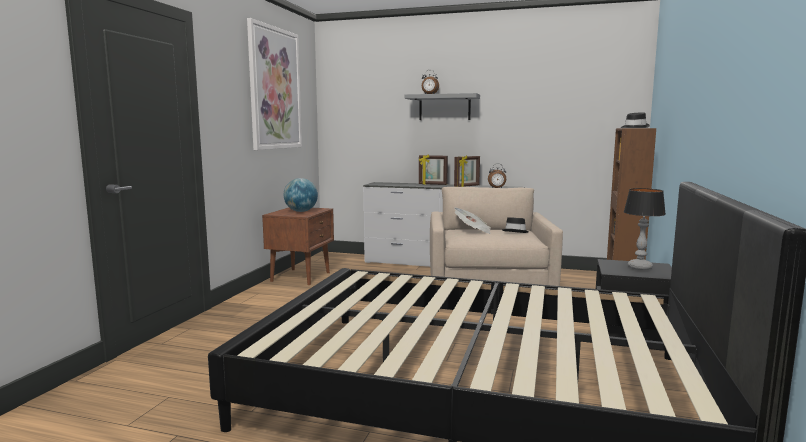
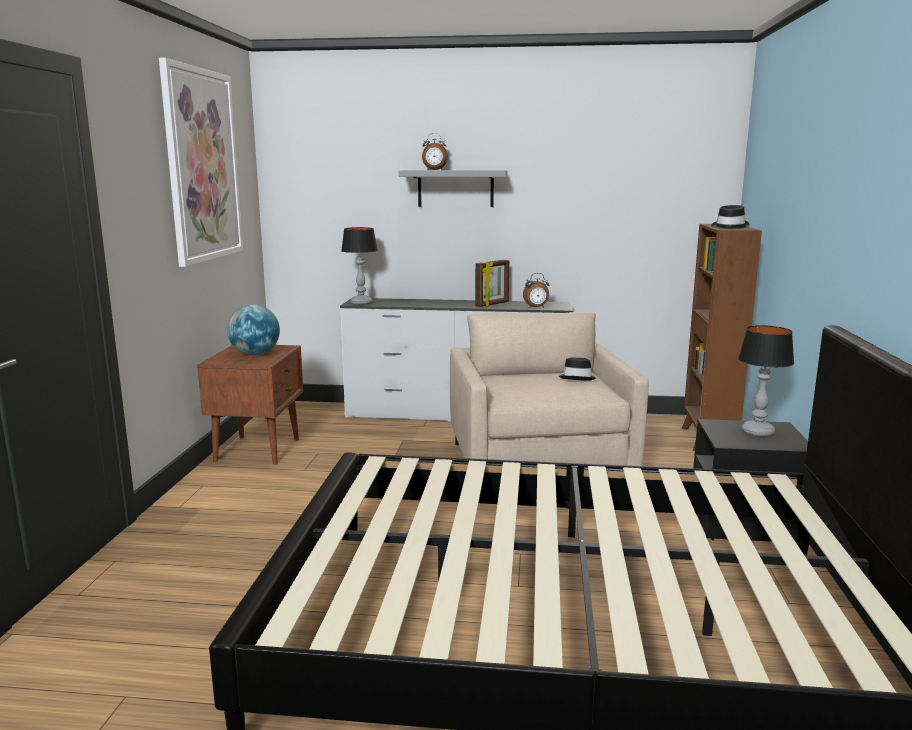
camera: 10 degrees left, 5 degrees up
picture frame [419,154,448,185] -> none
newspaper [454,207,491,234] -> none
none -> table lamp [341,227,378,305]

